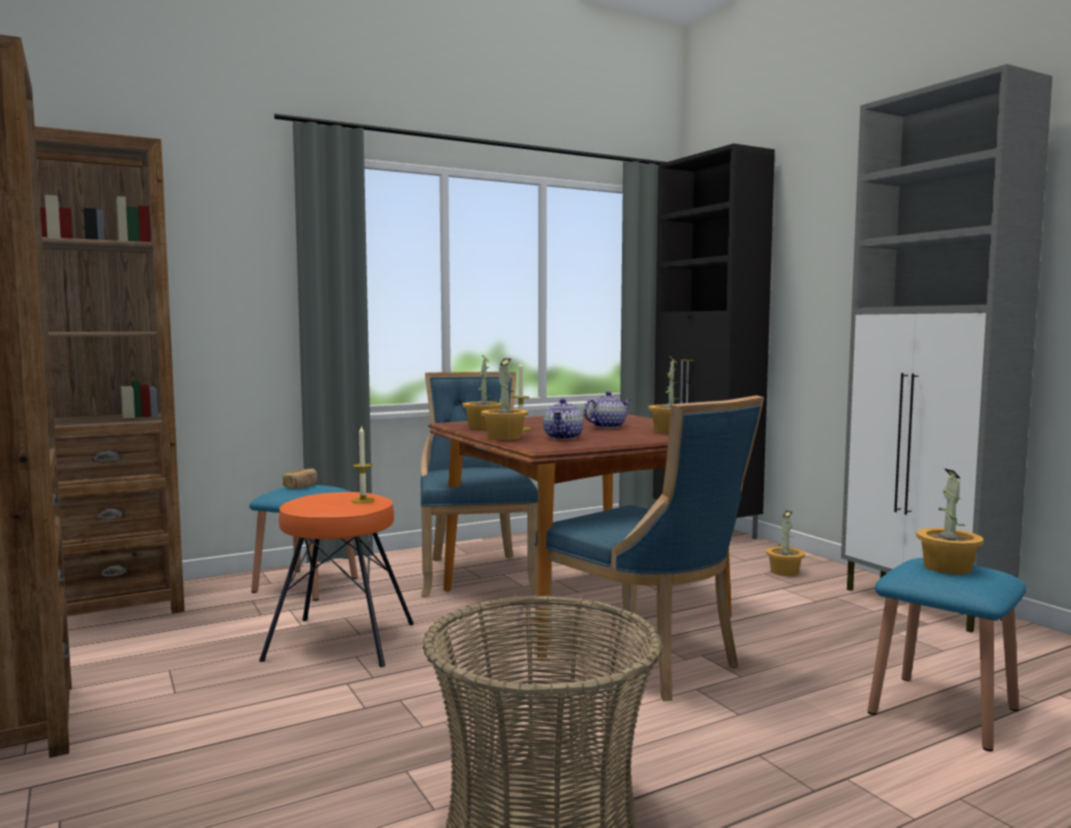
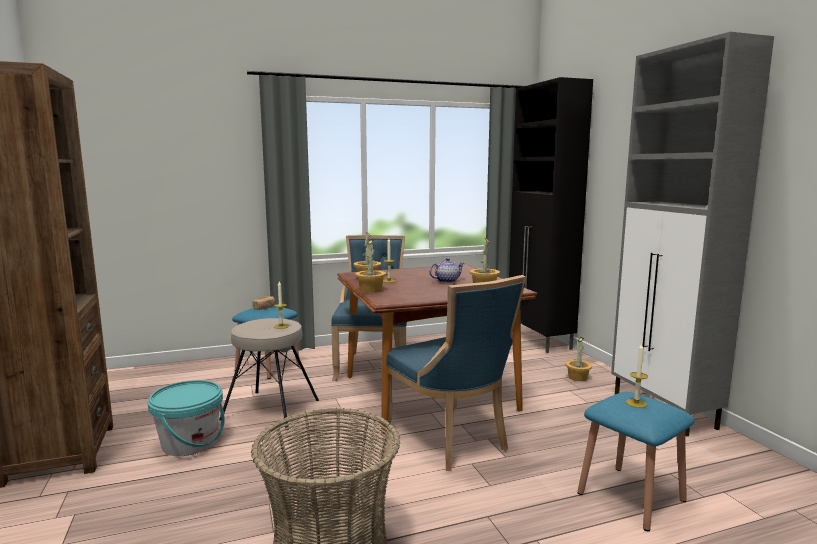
camera: 10 degrees right, 5 degrees up
brown bookcase [35,126,185,616] -> none
orange stool [259,492,414,667] -> beige stool [219,318,319,430]
teapot [543,398,583,440] -> none
potted plant [916,469,984,574] -> candle [626,344,648,408]
none -> turquoise bucket [148,380,225,456]

